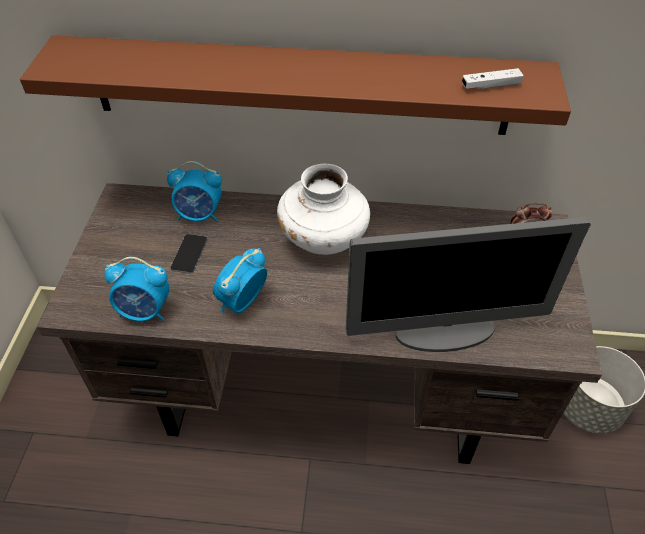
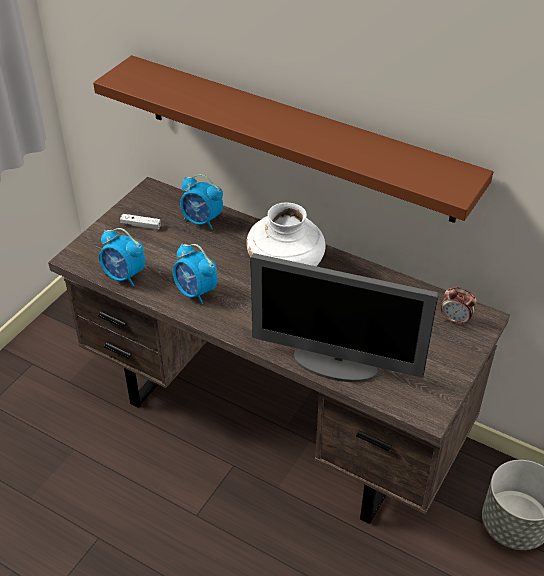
camera: 25 degrees right, 5 degrees down
phone [170,234,207,274] -> none
alarm clock [213,248,267,314] -> alarm clock turned 105 degrees counterclockwise [173,243,217,304]
white game controller [462,68,524,89] -> white game controller moved to [120,214,161,230]

